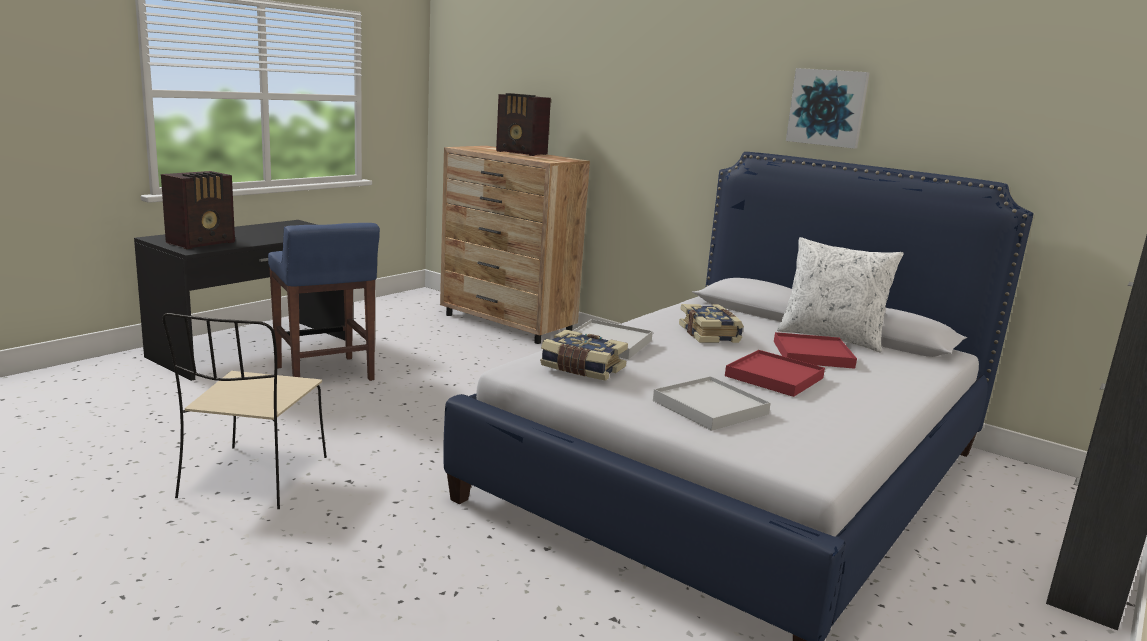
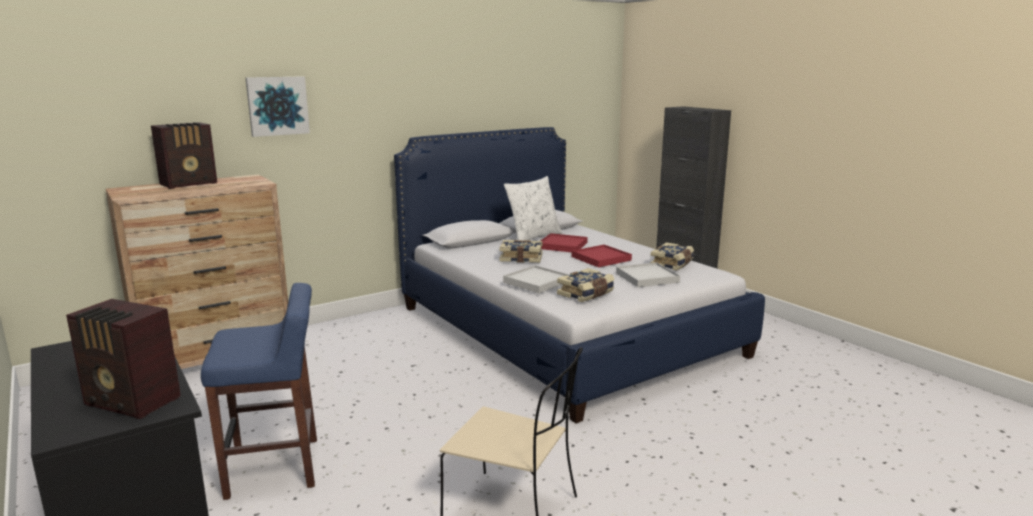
camera: 70 degrees left, 0 degrees up
radio [161,171,235,249] -> radio turned 150 degrees clockwise [66,299,181,419]
picture [786,68,869,149] -> picture moved to [246,76,310,137]
none -> book [650,242,694,271]

